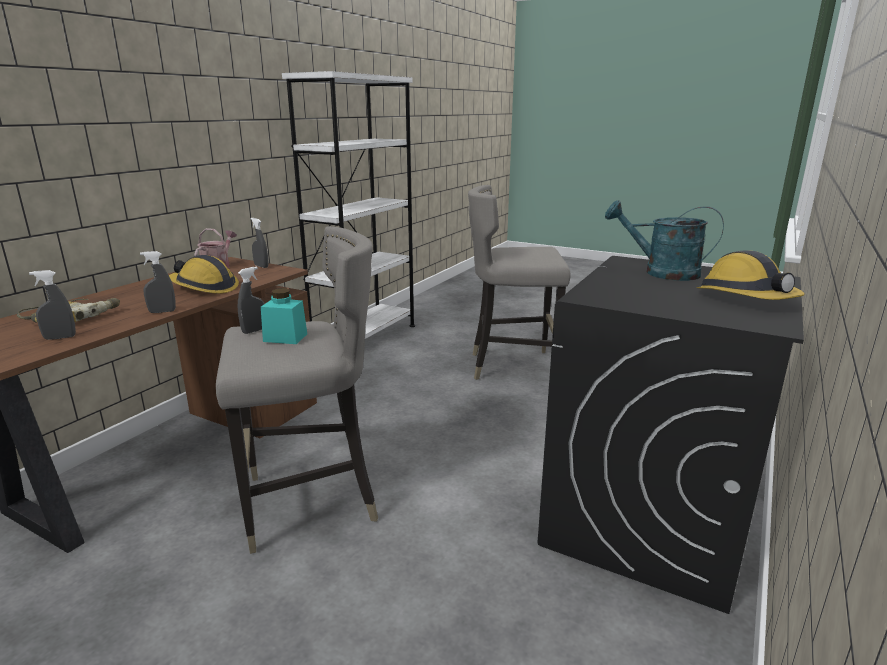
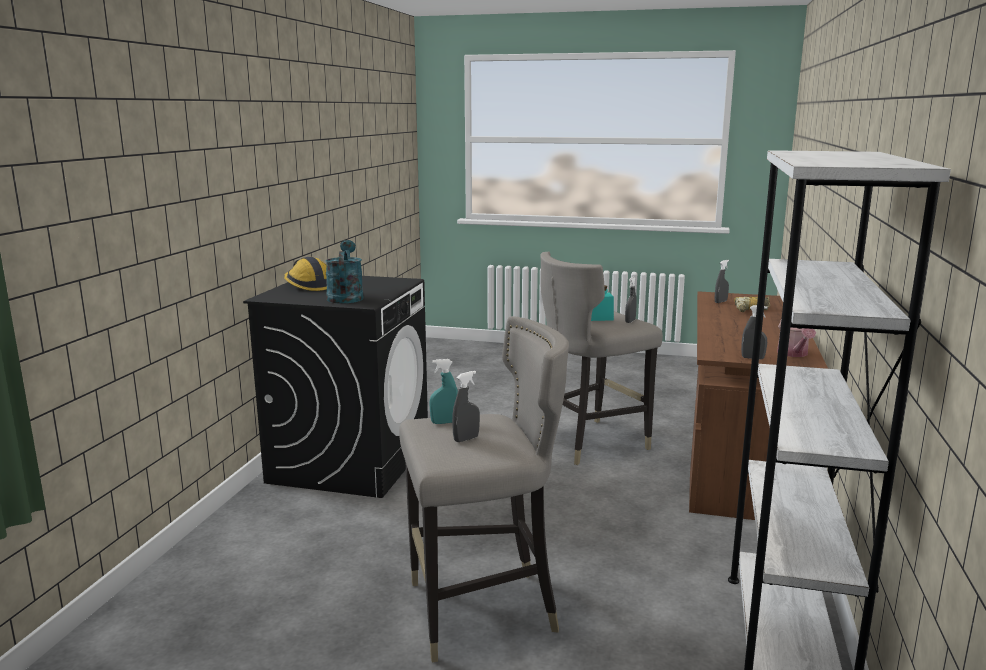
camera: 165 degrees right, 5 degrees down
grey spray bottle [140,251,176,313] -> grey spray bottle moved to [452,371,480,442]
hard hat [169,255,239,294] -> none
turquoise watering can [605,200,724,281] -> turquoise watering can turned 105 degrees counterclockwise [326,240,363,304]
none -> turquoise spray bottle [429,359,458,424]

